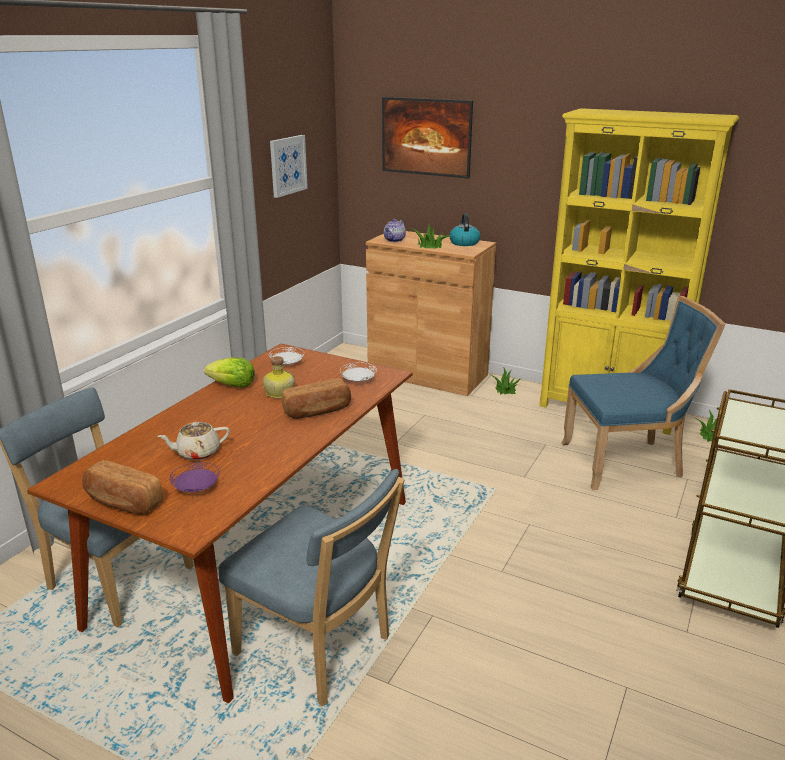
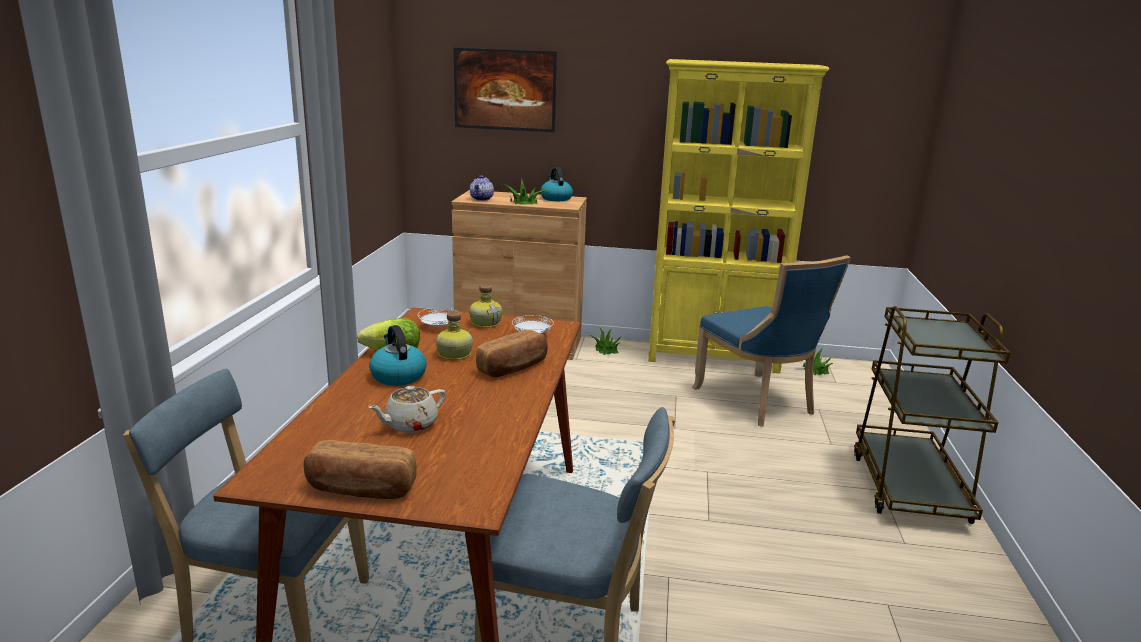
camera: 20 degrees left, 5 degrees down
purple plate [169,462,220,492] -> none
picture [270,135,308,198] -> none
blue chair [561,295,725,490] -> blue chair turned 90 degrees clockwise [692,255,851,426]
none -> kettle [369,325,427,386]
none -> bottle [469,284,502,328]

